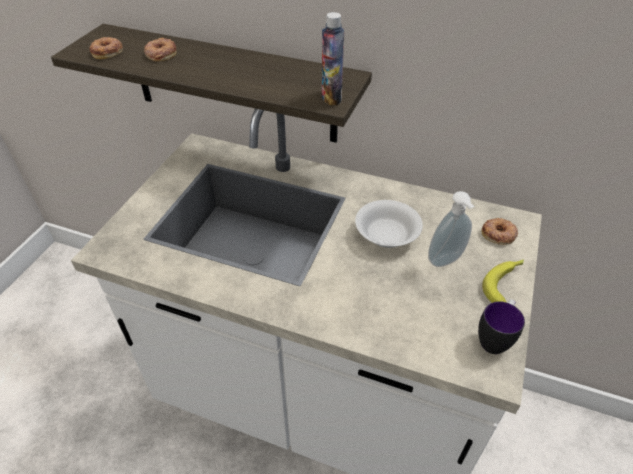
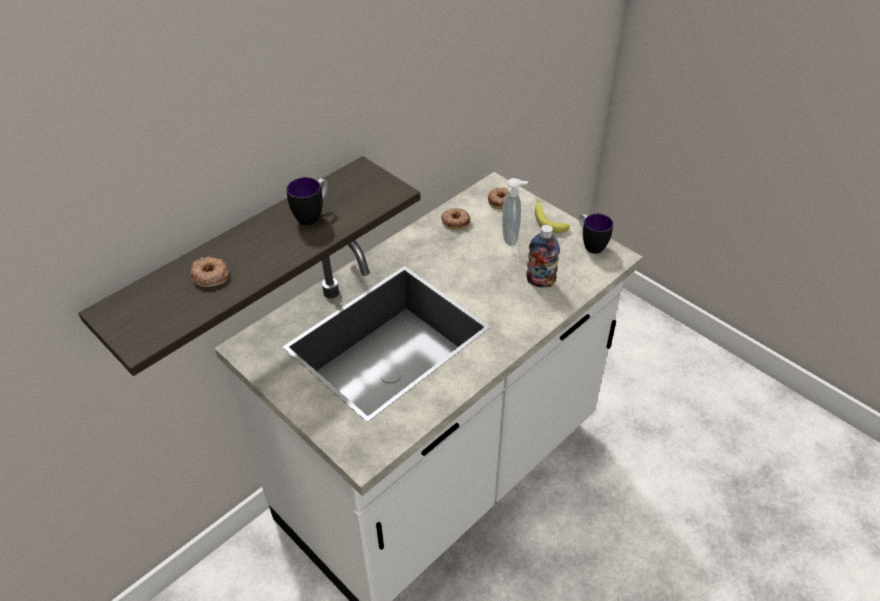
camera: 65 degrees left, 0 degrees up
donut [90,37,123,59] -> donut moved to [441,208,471,230]
bottle [322,12,344,105] -> bottle moved to [526,225,560,288]
white bowl [355,200,423,248] -> none
none -> mug [287,177,328,226]

